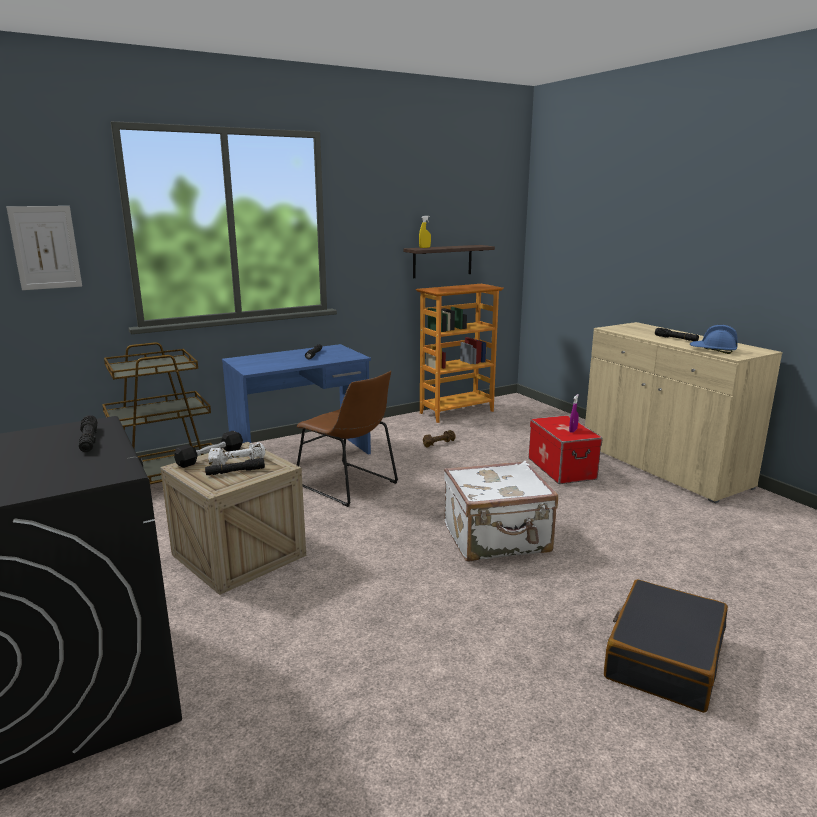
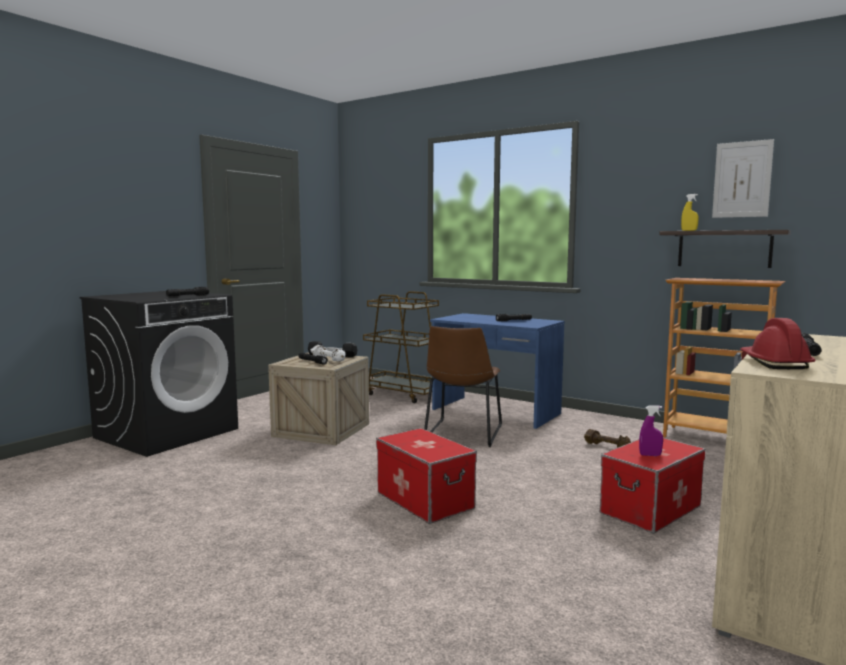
camera: 65 degrees right, 10 degrees down
picture [6,206,82,290] -> picture moved to [712,139,774,218]
white suitcase [444,461,558,562] -> storage box [376,428,477,524]
black suitcase [604,579,728,713] -> none
blue hard hat [690,325,738,354] -> red hard hat [740,318,816,369]

